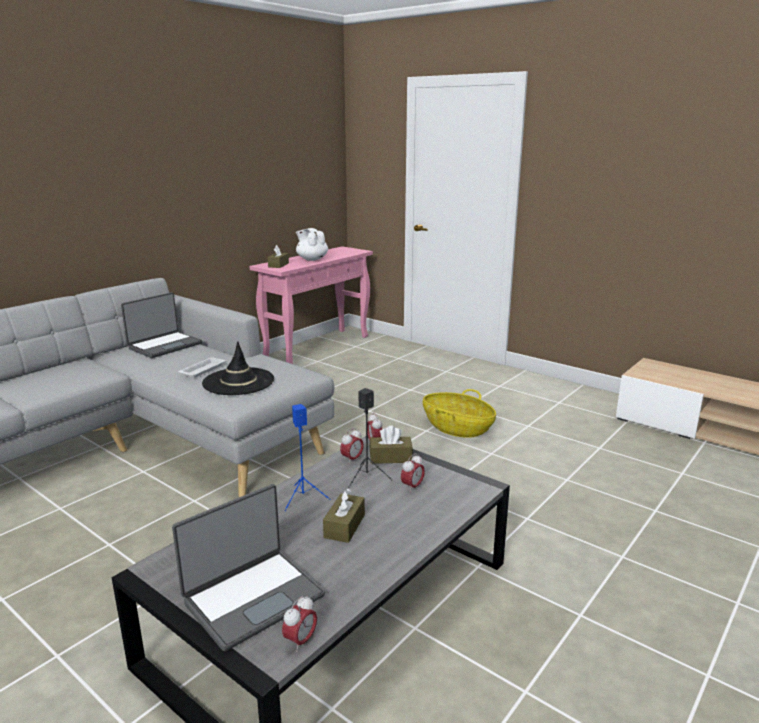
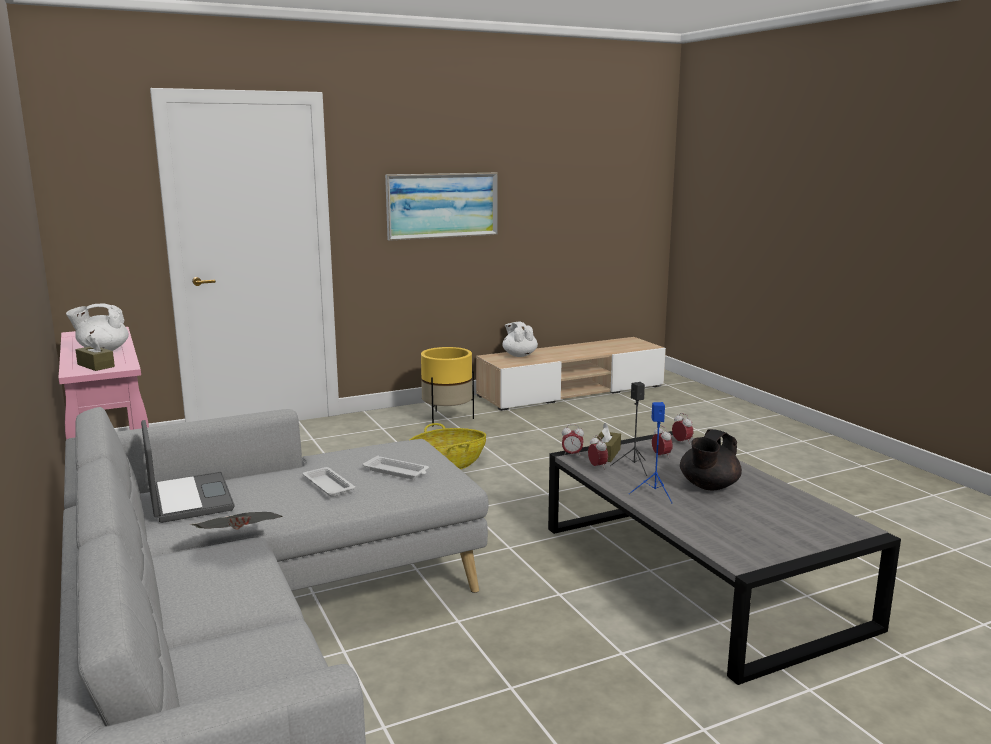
camera: 65 degrees left, 5 degrees down
laptop [172,484,325,652] -> none
black hat [202,341,274,395] -> white tray [363,455,429,479]
alarm clock [282,595,317,652] -> alarm clock moved to [672,413,694,444]
brown tissue box [323,488,365,543] -> black teapot [680,429,742,490]
none -> newspaper [191,512,283,530]
none -> picture [385,173,498,241]
none -> yellow planter [421,347,474,426]
none -> white teapot [502,322,538,357]

